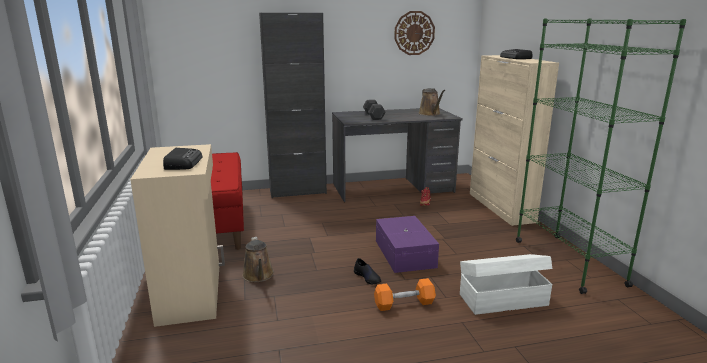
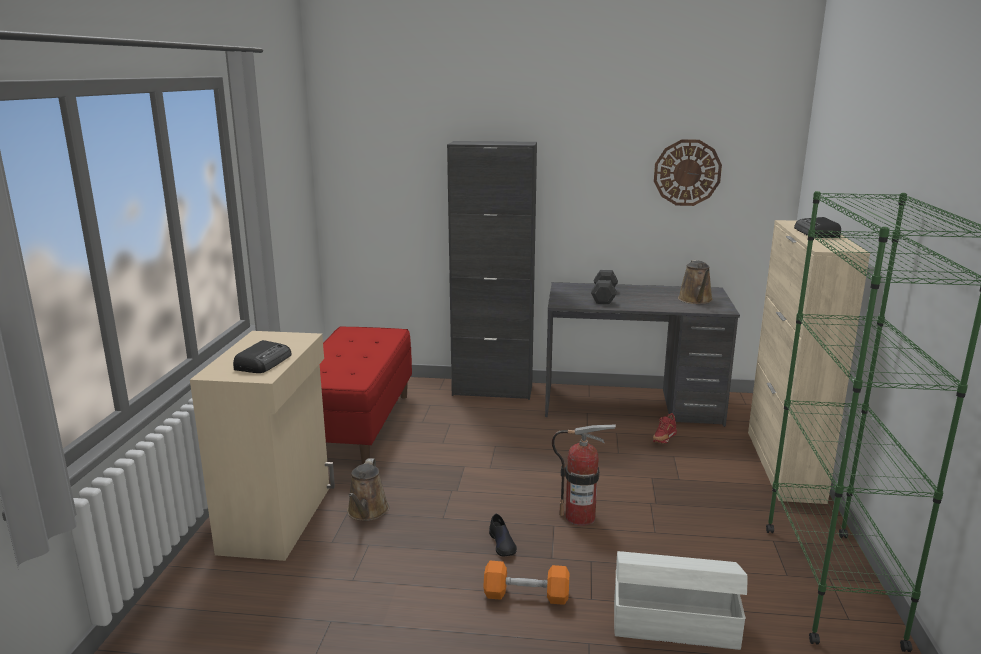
camera: 20 degrees right, 0 degrees up
purple storage box [376,216,439,273] -> fire extinguisher [552,424,616,526]

